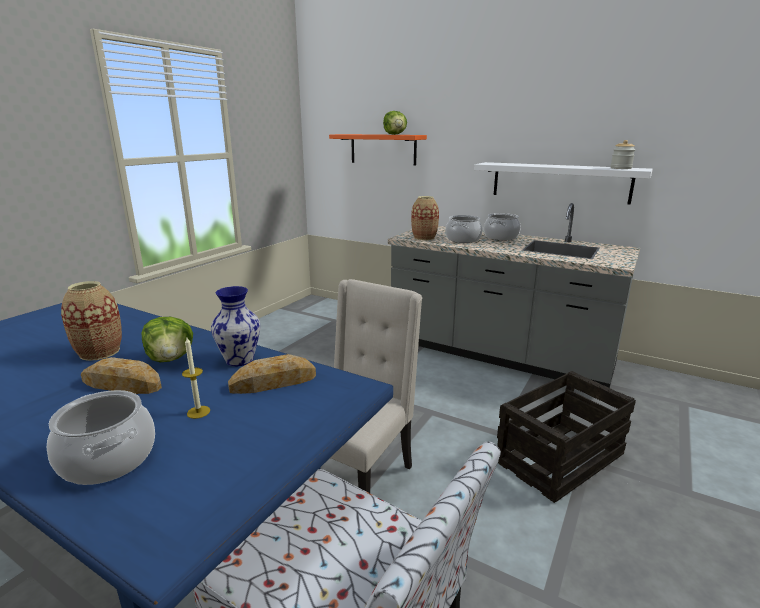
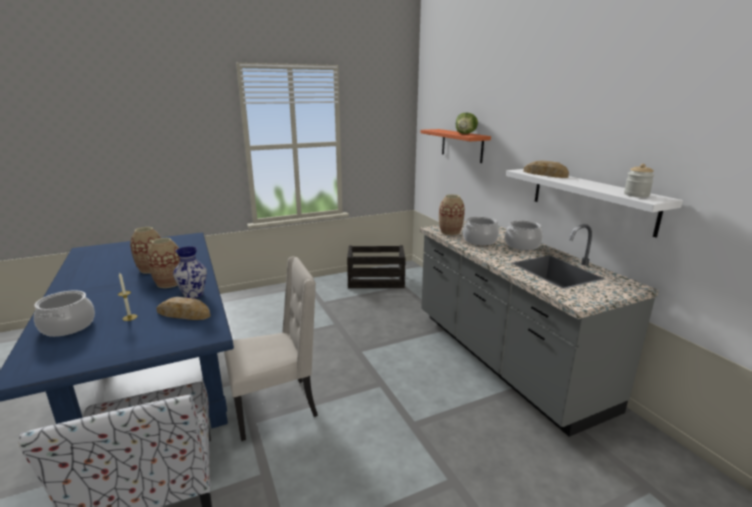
camera: 35 degrees right, 0 degrees up
bread [81,357,162,394] -> bread moved to [523,160,569,178]
lettuce [141,317,193,362] -> vase [147,238,180,288]
crate [497,371,636,503] -> crate moved to [347,245,406,288]

